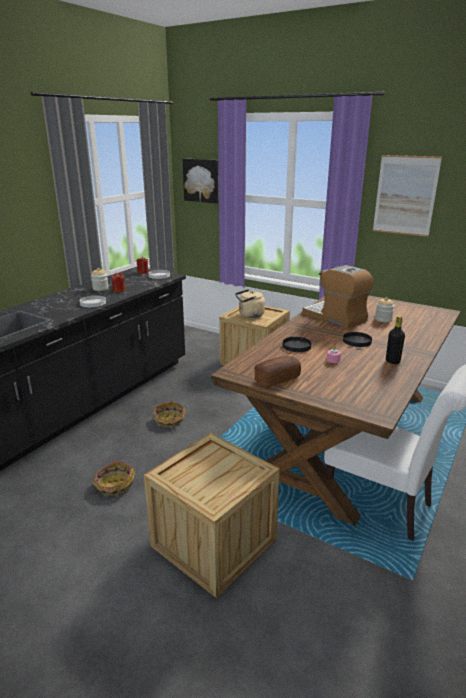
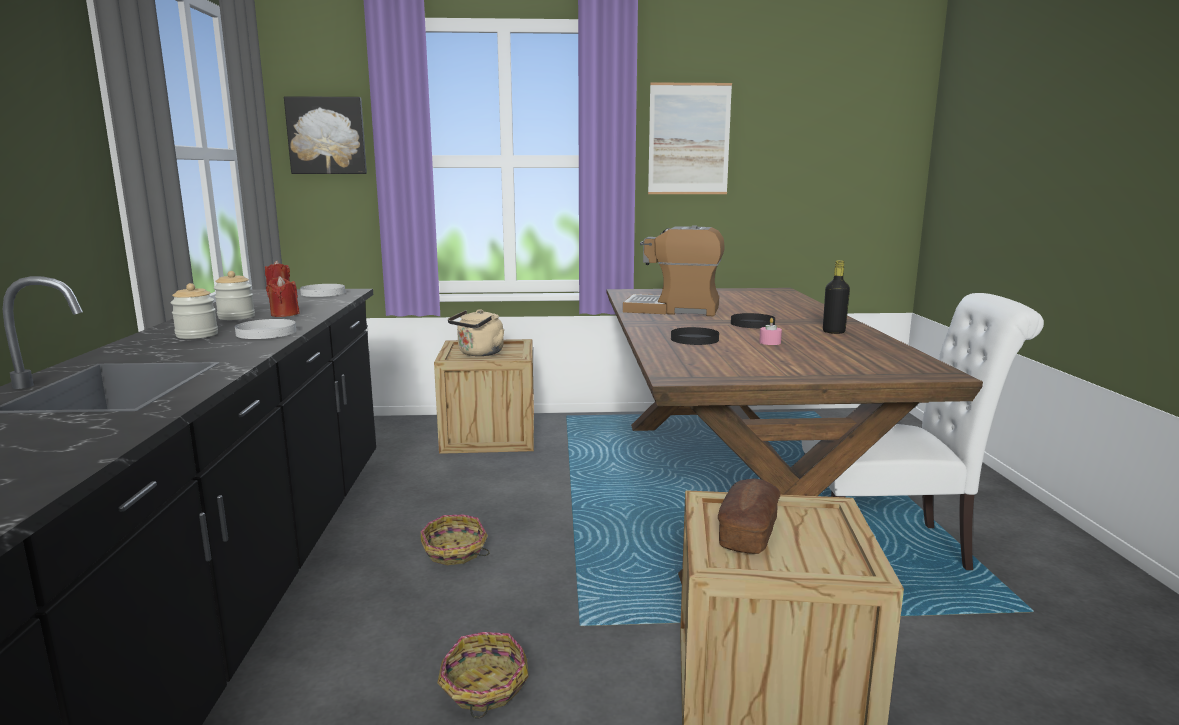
camera: 35 degrees left, 10 degrees down
bread [254,356,301,387] -> bread moved to [718,479,780,554]
jar [375,297,394,322] -> jar moved to [170,283,218,339]

